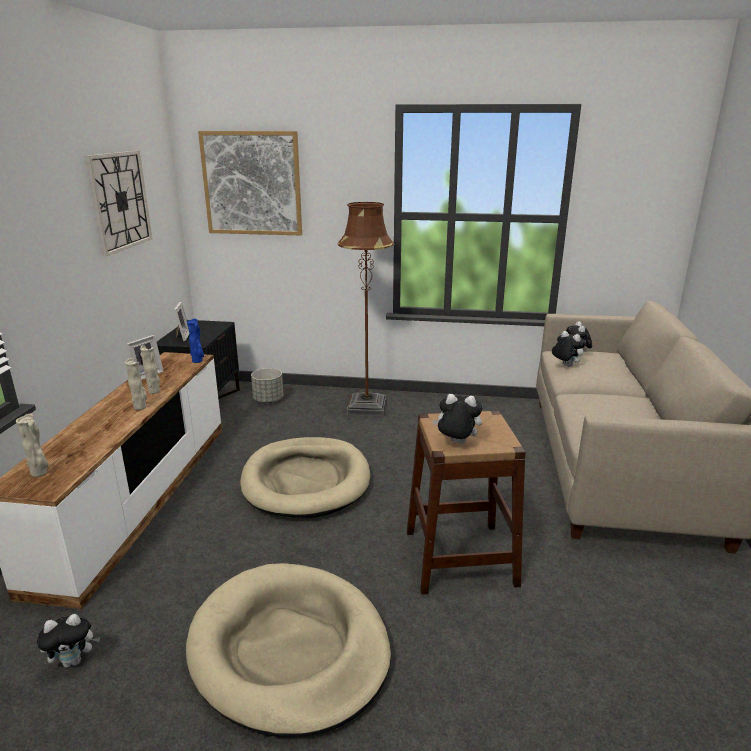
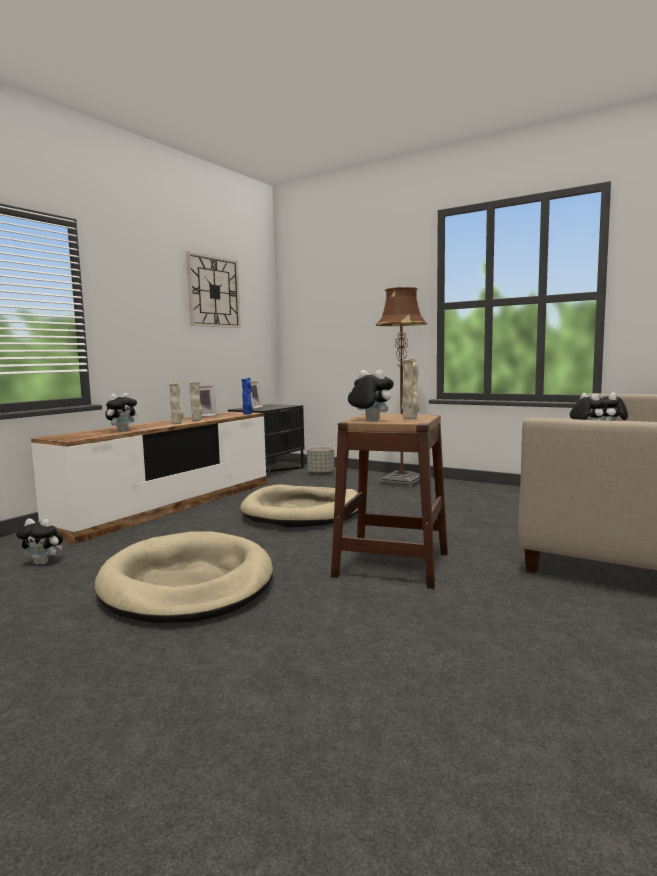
camera: 25 degrees right, 15 degrees down
beige vase [16,414,49,477] -> beige vase moved to [402,358,420,419]
picture [198,131,302,235] -> none
none -> plush toy [105,393,138,432]

